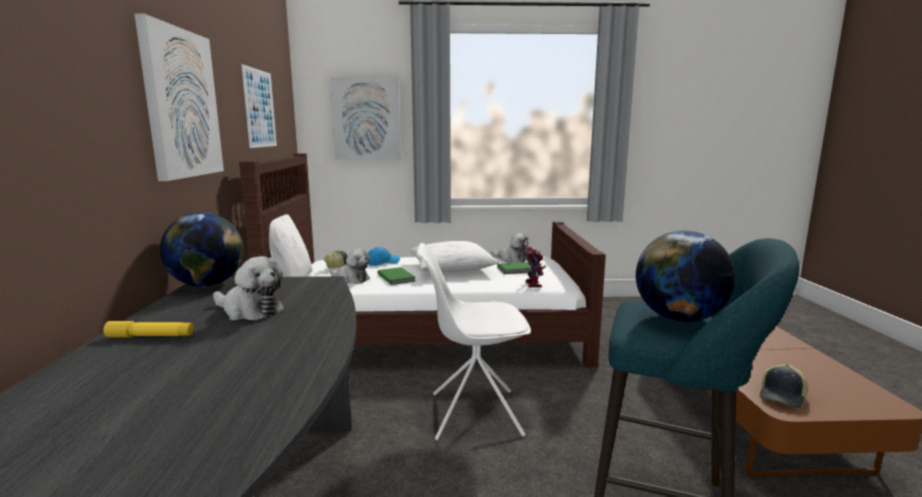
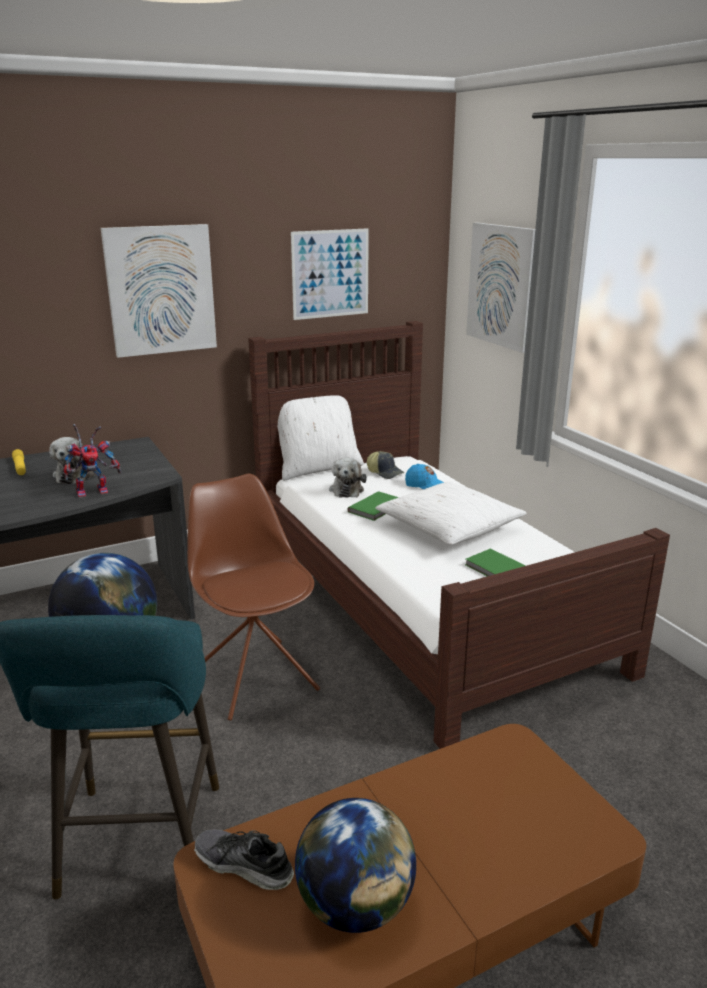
camera: 65 degrees right, 10 degrees up
globe [160,212,243,287] -> globe moved to [295,798,416,933]
white chair [416,243,531,441] -> brown chair [187,474,320,720]
plush toy [491,233,529,263] -> none
toy robot [522,237,546,288] -> toy robot moved to [63,424,122,498]
cap [760,365,807,408] -> shoe [194,829,294,890]

